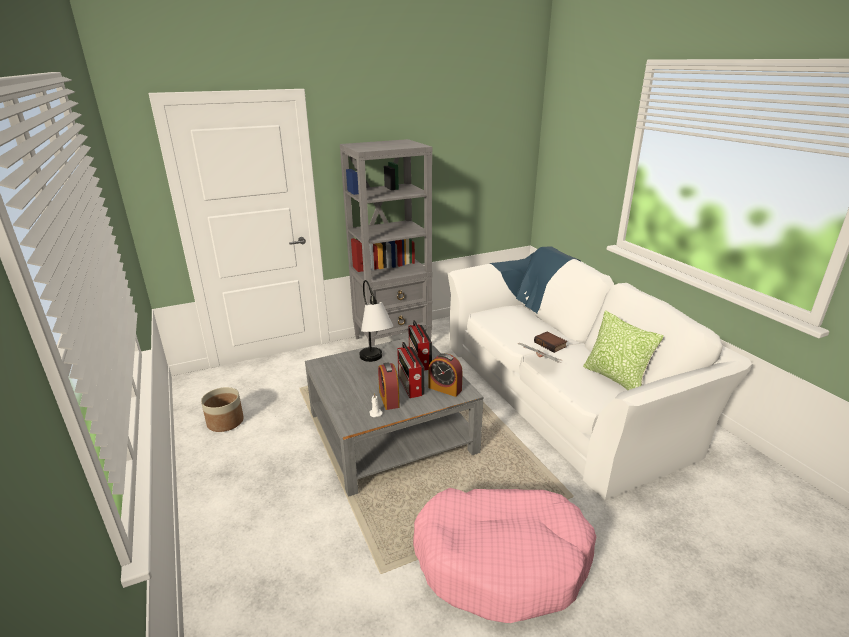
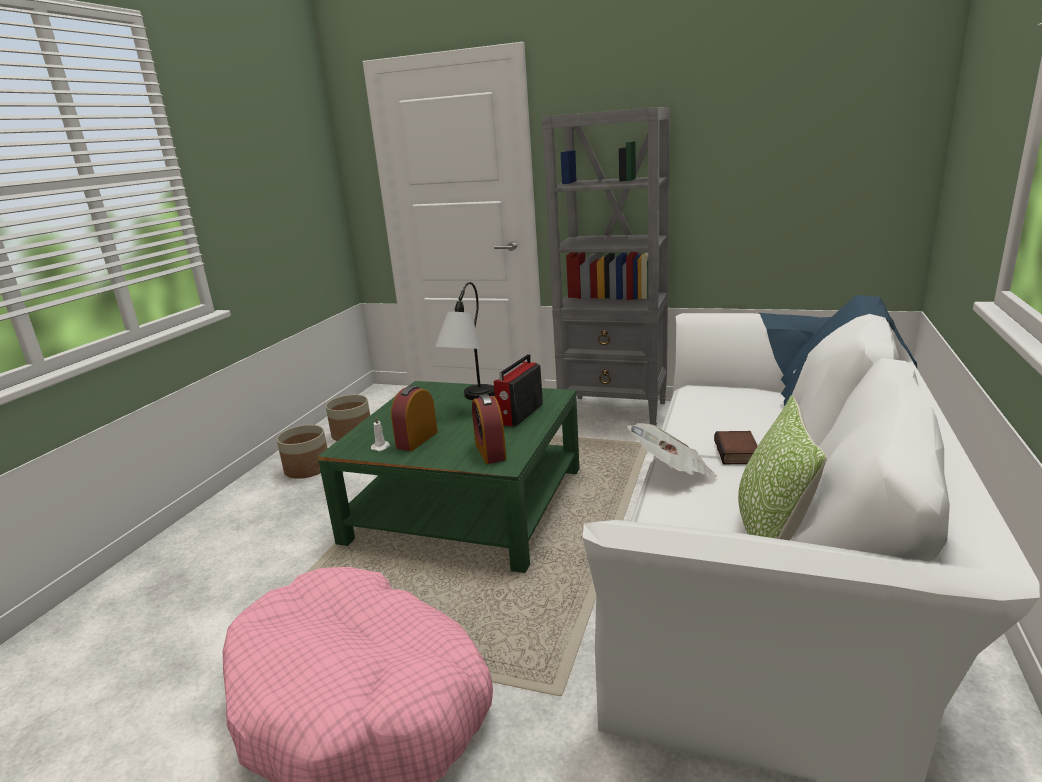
camera: 45 degrees right, 5 degrees down
grey coffee table [305,338,483,497] -> green coffee table [318,381,580,573]
radio [397,342,424,398] -> none
none -> planter [277,425,328,479]

